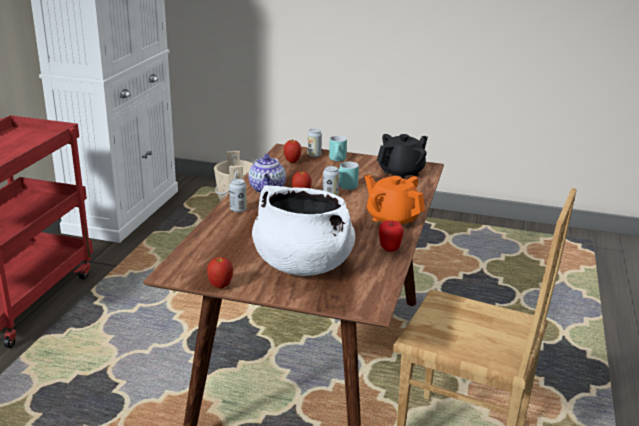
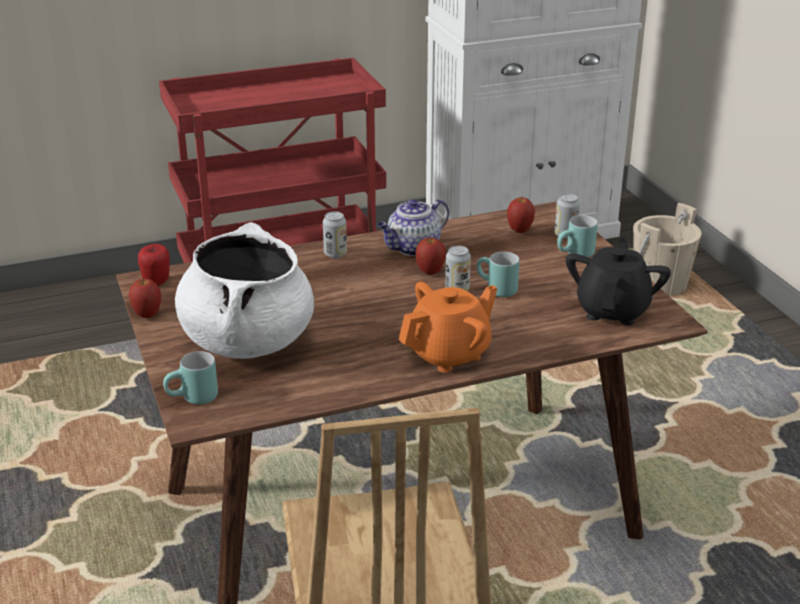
camera: 55 degrees right, 5 degrees up
orange teapot [365,175,425,225] -> orange teapot turned 45 degrees clockwise [398,282,497,373]
black teapot [377,134,428,179] -> black teapot turned 90 degrees counterclockwise [566,237,671,326]
apple [379,220,404,252] -> apple moved to [138,244,170,285]
none -> turquoise mug [163,351,218,404]

